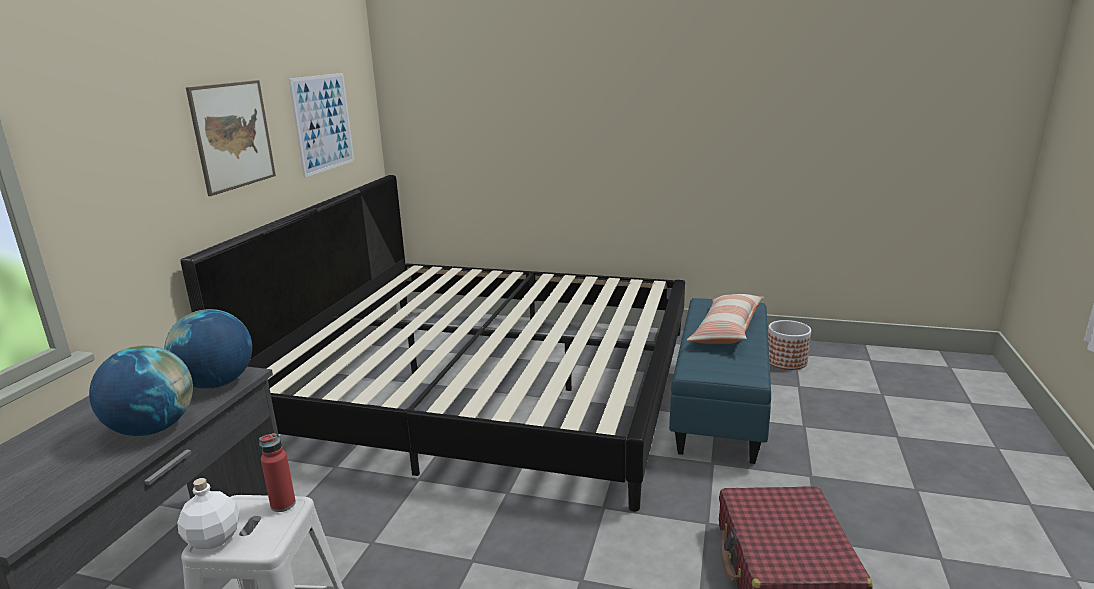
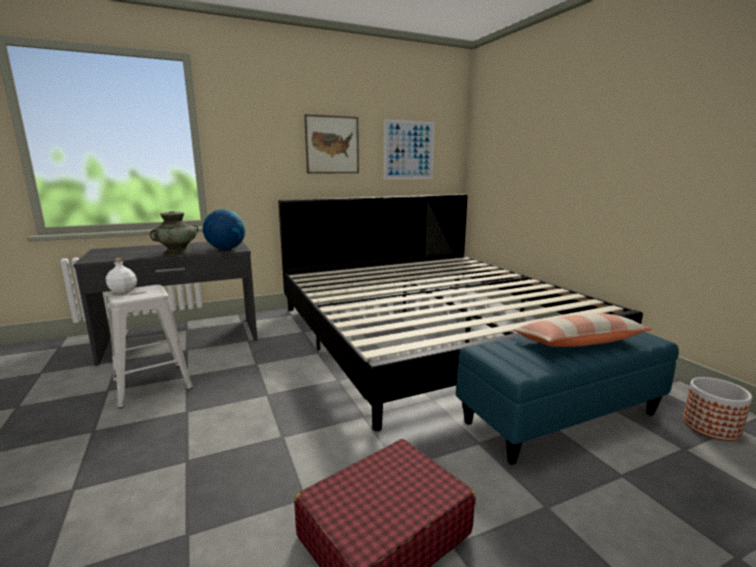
camera: 50 degrees right, 5 degrees down
globe [89,346,193,436] -> turquoise vase [150,211,198,256]
red bottle [259,433,296,512] -> none

